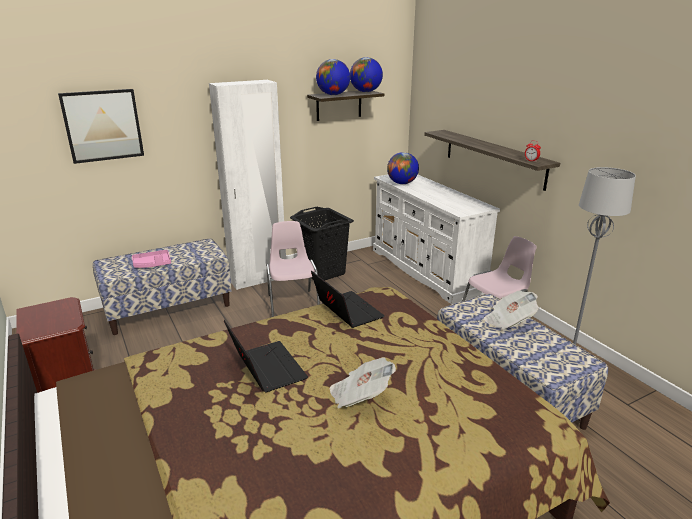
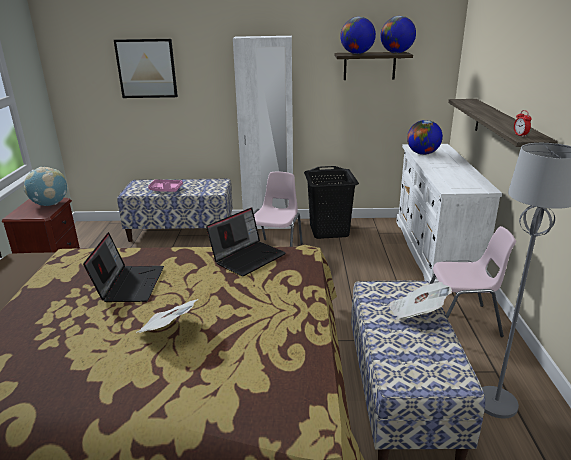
camera: 30 degrees right, 0 degrees up
laptop [311,271,385,328] -> laptop turned 45 degrees clockwise [206,207,286,276]
none -> globe [24,167,67,206]

